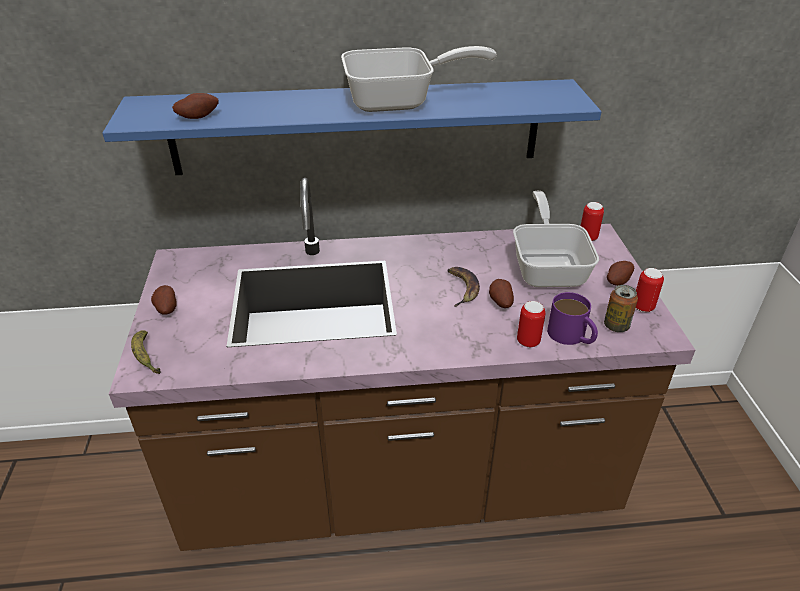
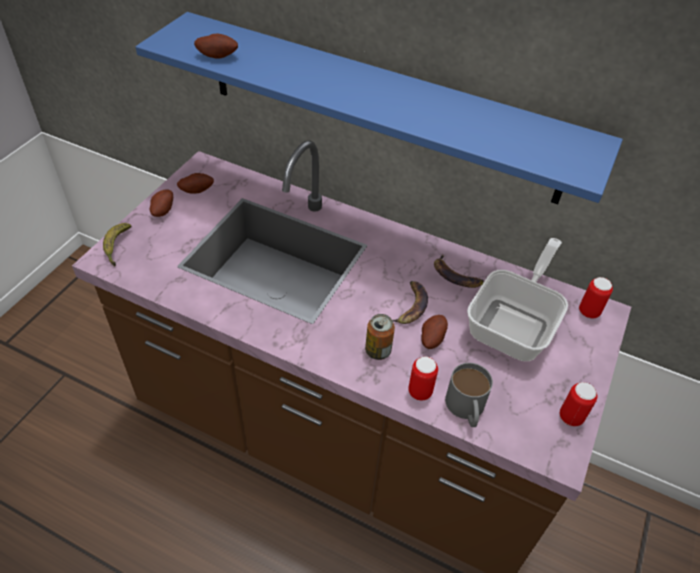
camera: 30 degrees right, 10 degrees up
frying pan [341,46,497,112] -> none
purple mug [547,292,598,345] -> grey mug [445,363,493,427]
can [604,285,638,332] -> can moved to [365,314,395,360]
potato [607,261,634,286] -> potato moved to [177,173,214,194]
none -> banana [434,254,484,288]

